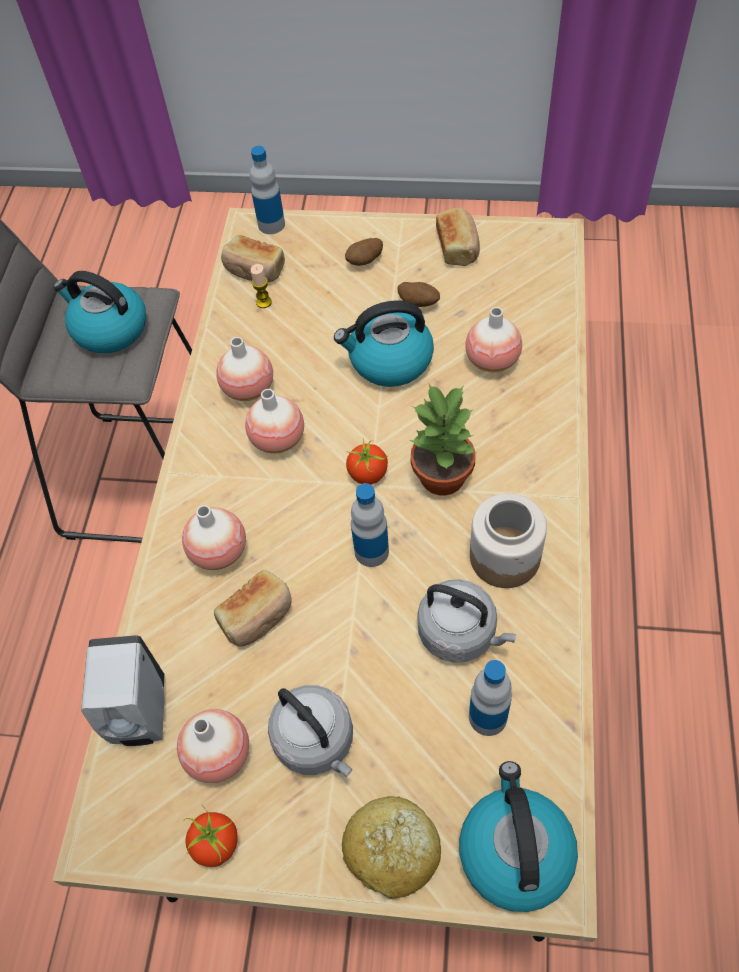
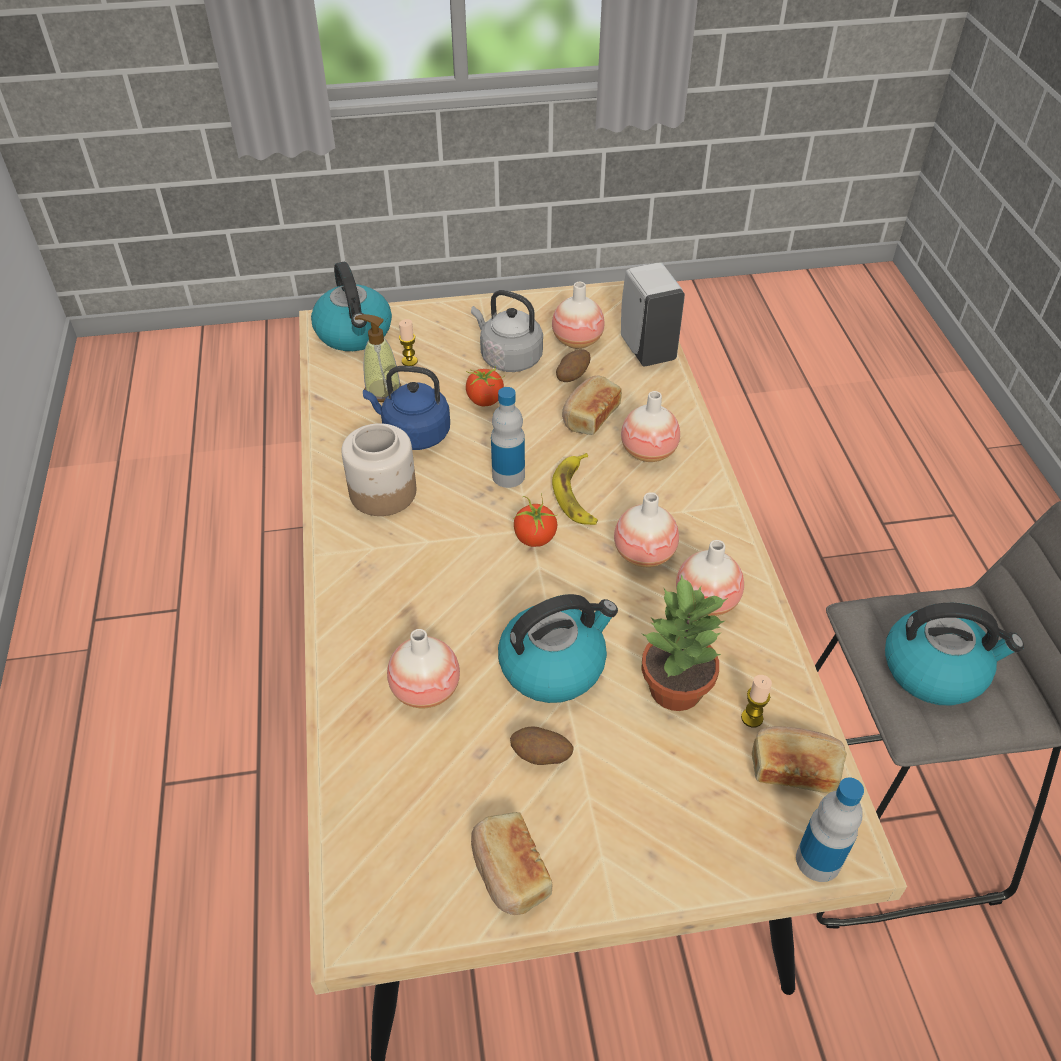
camera: 160 degrees right, 10 degrees down
tomato [183,805,238,867] -> tomato moved to [466,366,505,406]
bread [342,796,441,899] -> none
potato [345,238,383,266] -> potato moved to [556,349,590,382]
potted plant [410,384,476,496] -> potted plant moved to [641,574,728,711]
grey kettle [417,579,516,663] -> blue kettle [363,366,450,450]
bottle [469,660,512,736] -> soap dispenser [354,314,401,402]
none -> candle [399,319,418,366]
none -> banana [552,453,598,525]

